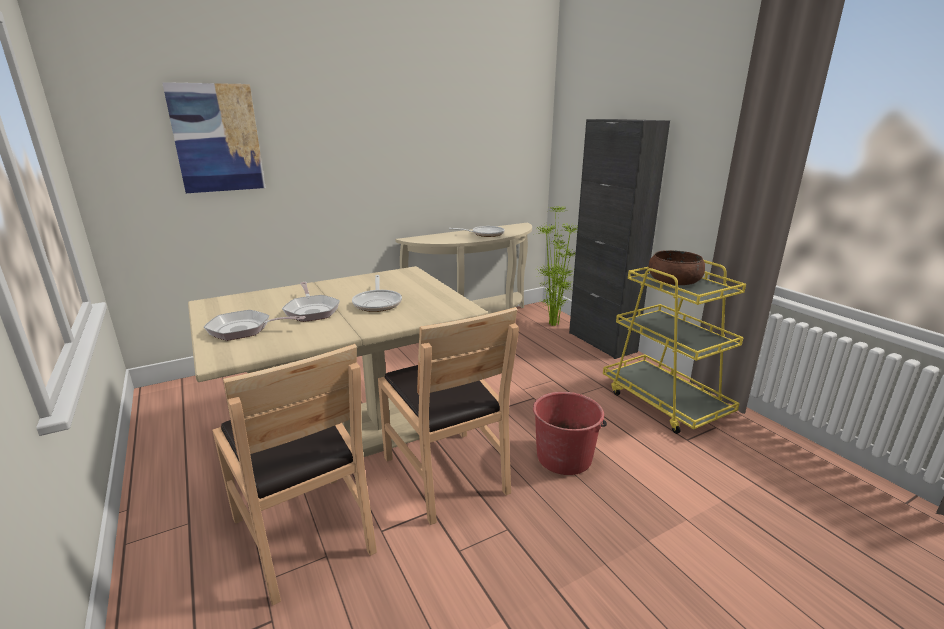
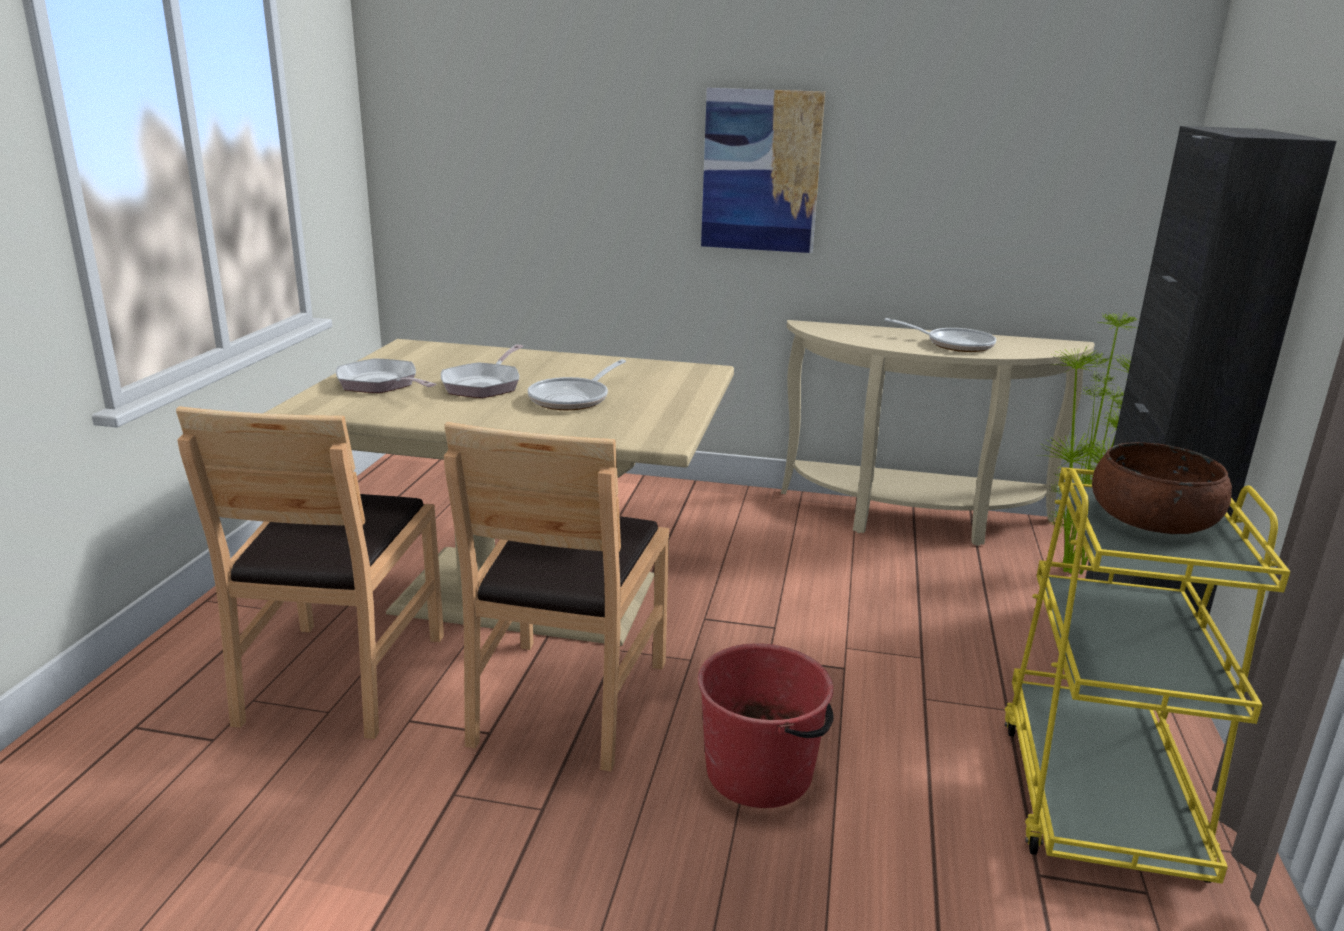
camera: 40 degrees right, 0 degrees up
picture [162,82,266,193] -> picture moved to [701,88,825,253]

